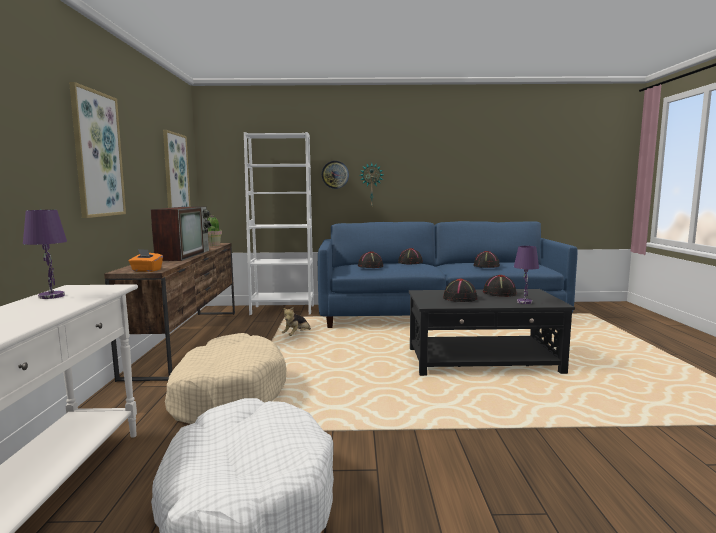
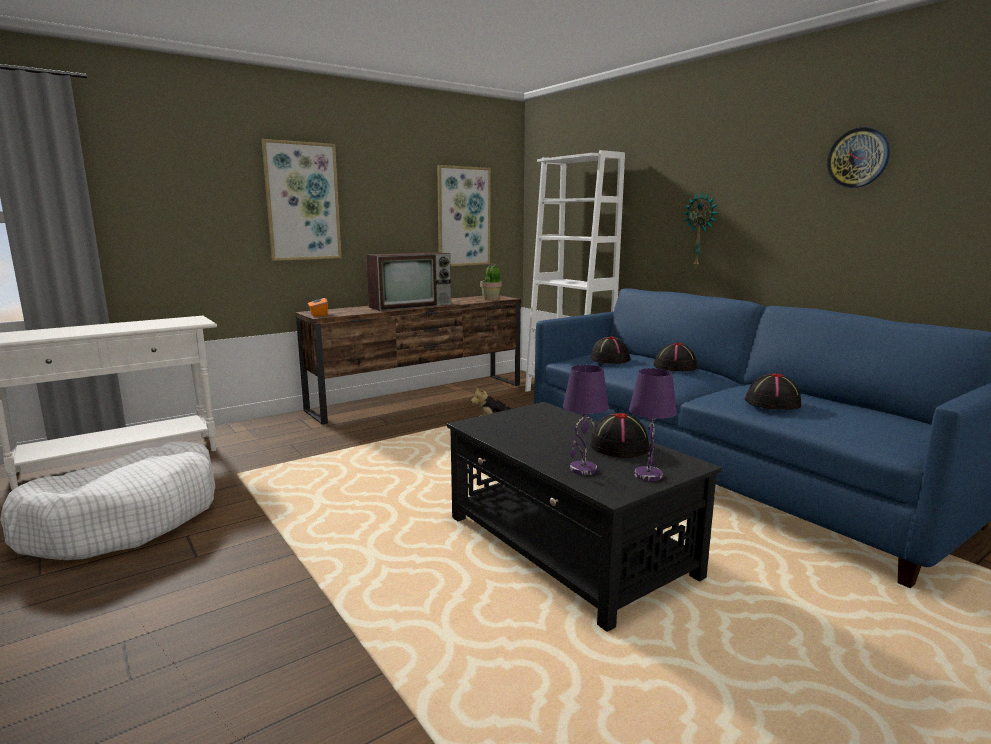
camera: 55 degrees right, 5 degrees up
purple table lamp [23,210,67,299] -> purple table lamp moved to [629,368,677,481]
beige dog bed [165,333,286,424] -> none
wall clock [322,161,349,189] -> wall clock moved to [827,127,890,188]
black hat [443,279,478,302] -> none

